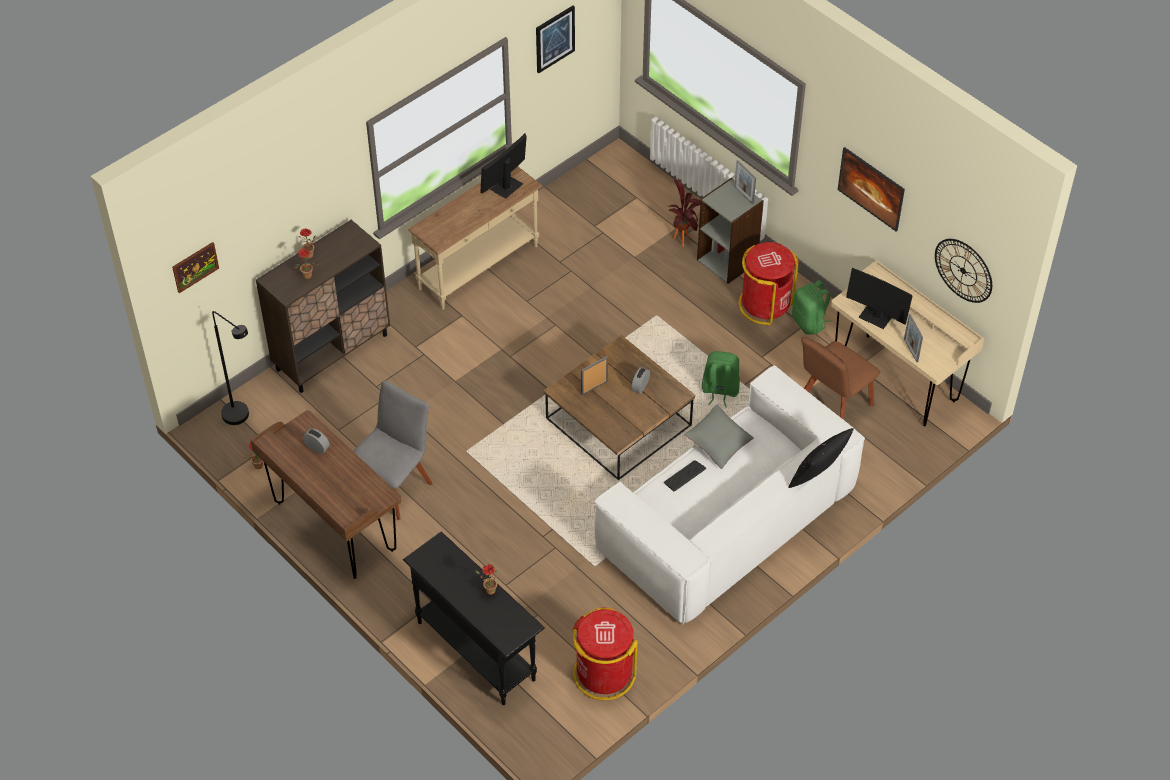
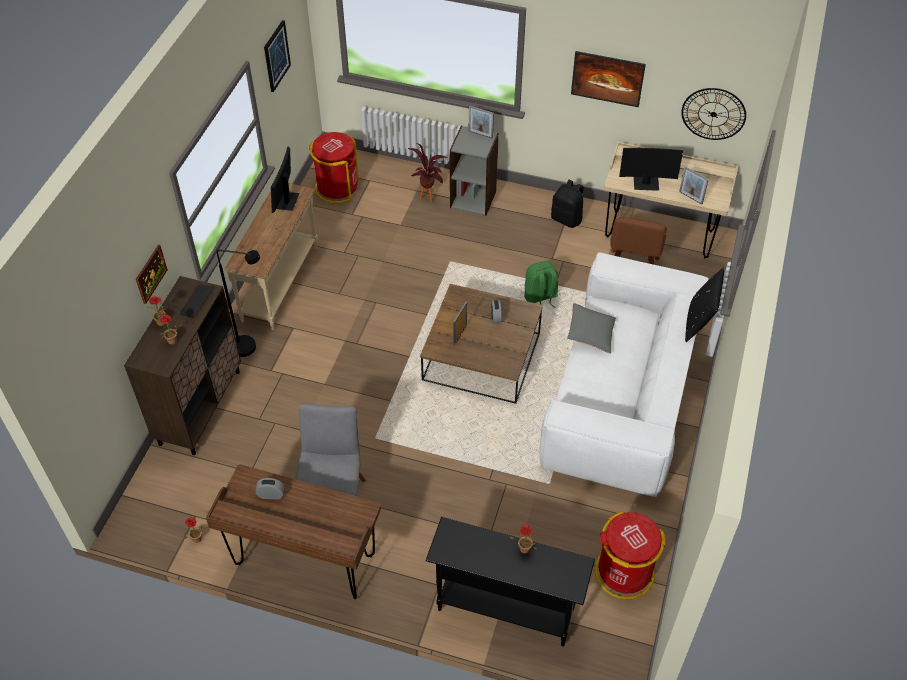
camera: 30 degrees left, 0 degrees up
picture [172,242,219,293] -> picture moved to [136,245,168,304]
black floor lamp [212,311,249,425] -> black floor lamp moved to [217,250,260,357]
keyboard [664,460,706,492] -> keyboard moved to [180,285,213,318]
red trash can [738,242,799,325] -> red trash can moved to [309,132,359,204]
green backpack [792,280,831,335] -> black backpack [551,180,584,228]

